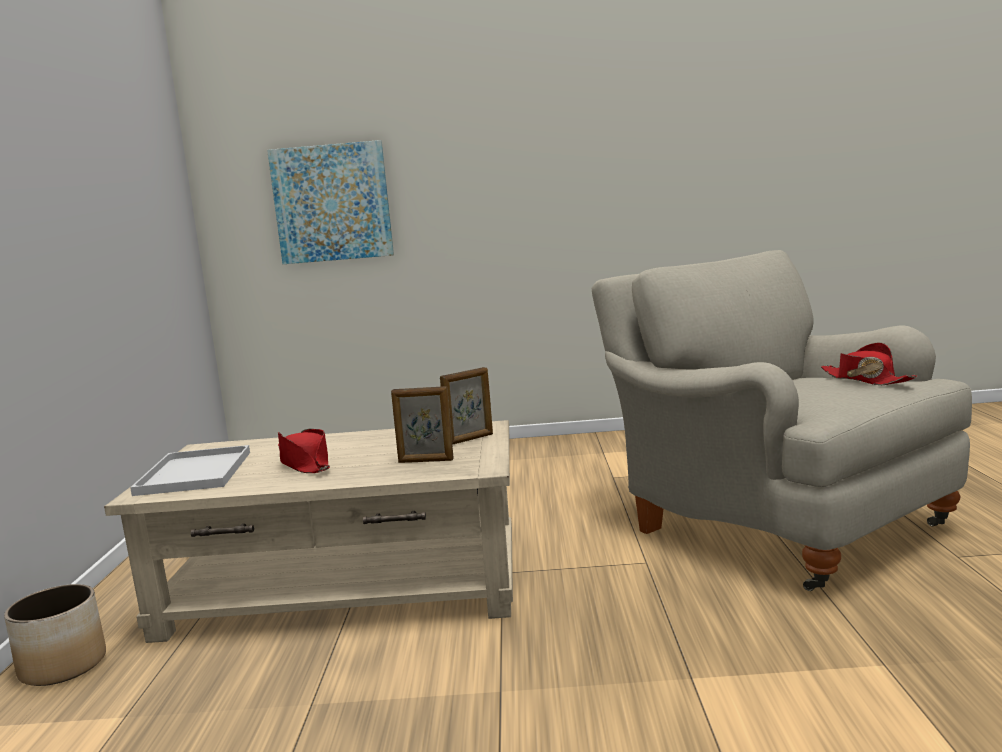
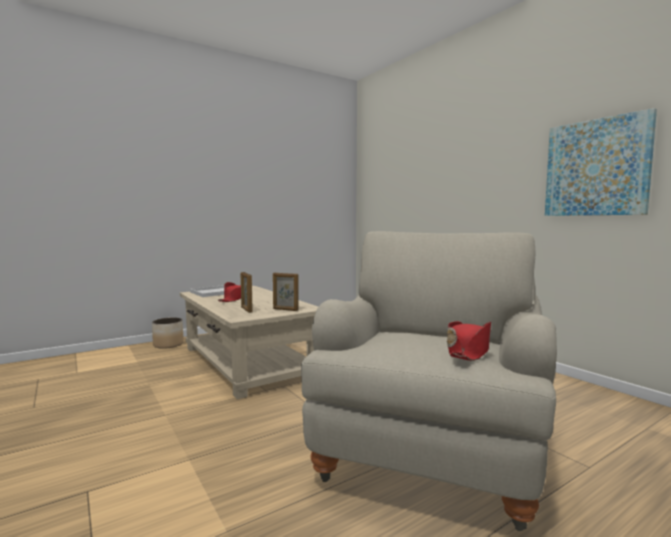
camera: 55 degrees right, 5 degrees down
picture [267,140,394,264] -> picture moved to [545,108,657,216]

